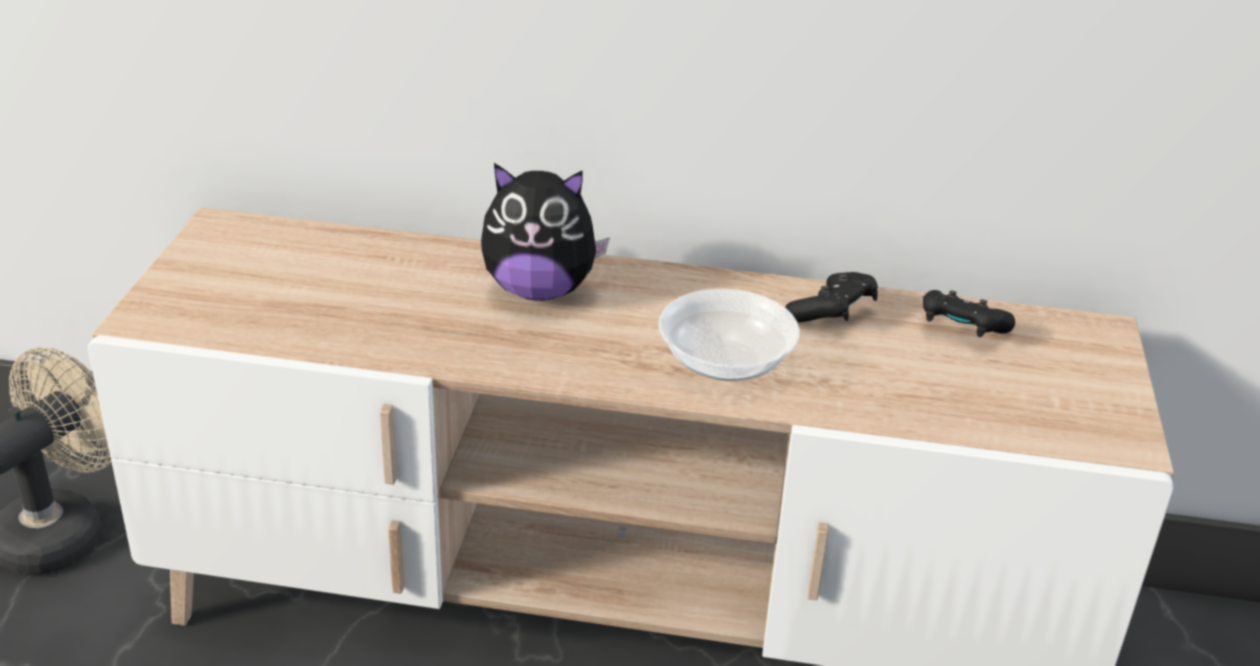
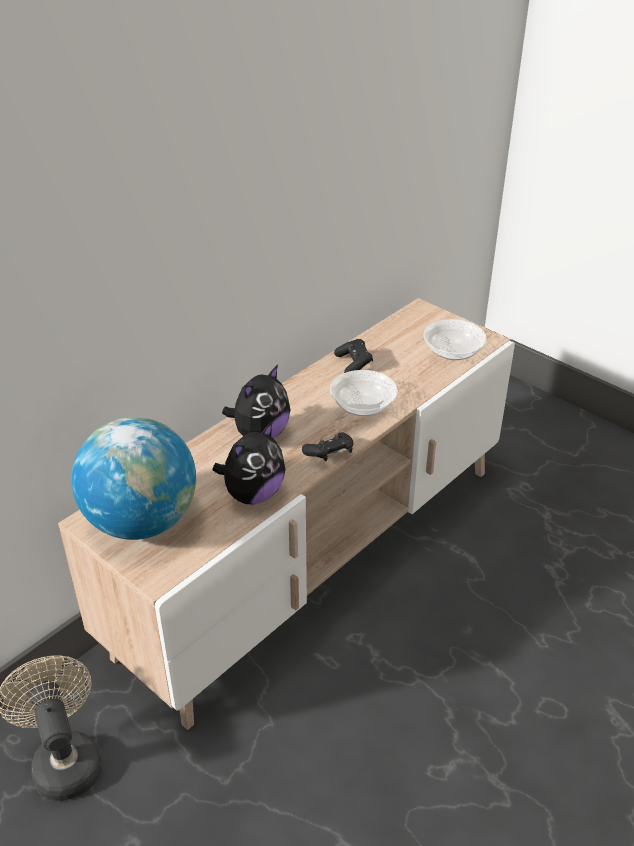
camera: 55 degrees left, 5 degrees up
black game controller [923,290,1015,337] -> black game controller moved to [302,432,353,461]
none -> globe [71,417,196,540]
none -> plush toy [213,422,286,504]
none -> bowl [424,319,487,360]

